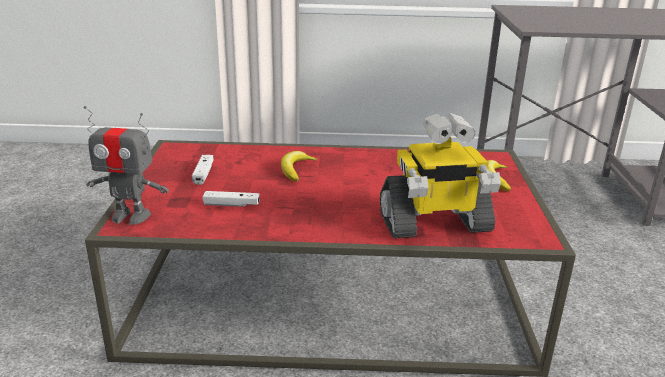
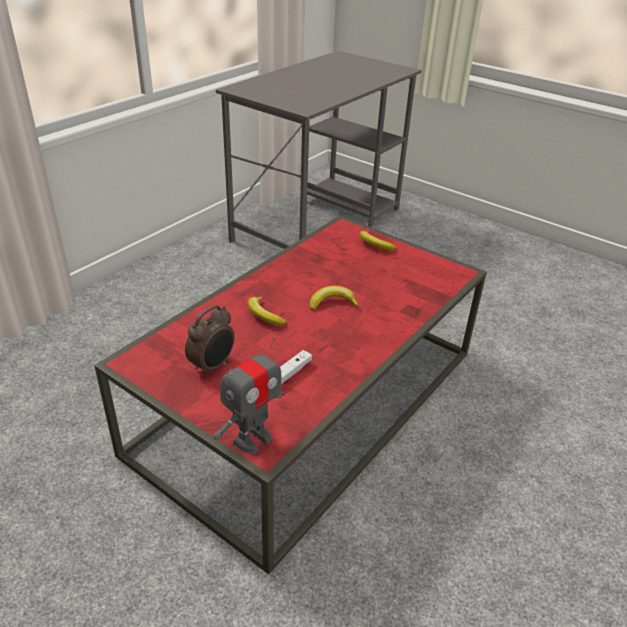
camera: 55 degrees left, 10 degrees up
white game controller [192,155,214,185] -> alarm clock [185,305,235,377]
toy robot [380,113,501,238] -> none
none -> banana [310,286,359,310]

